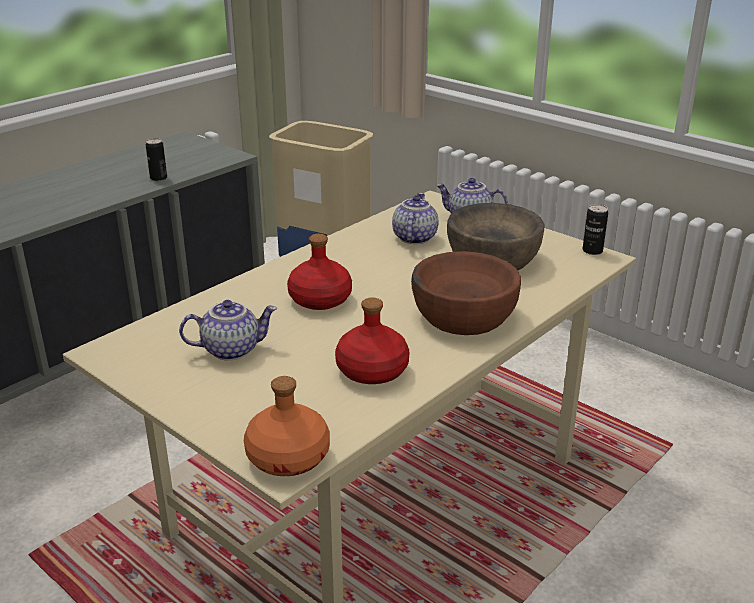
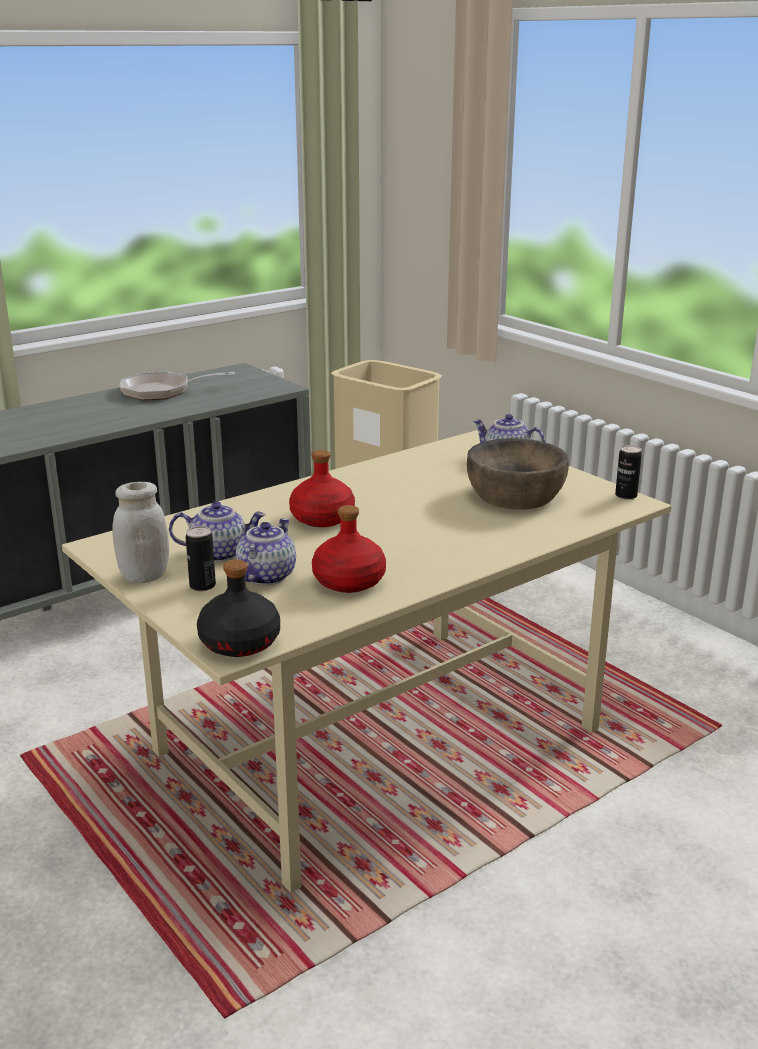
camera: 10 degrees right, 5 degrees down
can [146,138,167,181] -> can moved to [186,526,216,591]
orange bottle [244,376,330,476] -> black bottle [197,559,280,657]
teapot [392,193,438,244] -> teapot moved to [236,518,296,585]
brown bowl [411,251,521,335] -> none
none -> white jar [113,482,169,583]
none -> frying pan [120,372,235,401]

